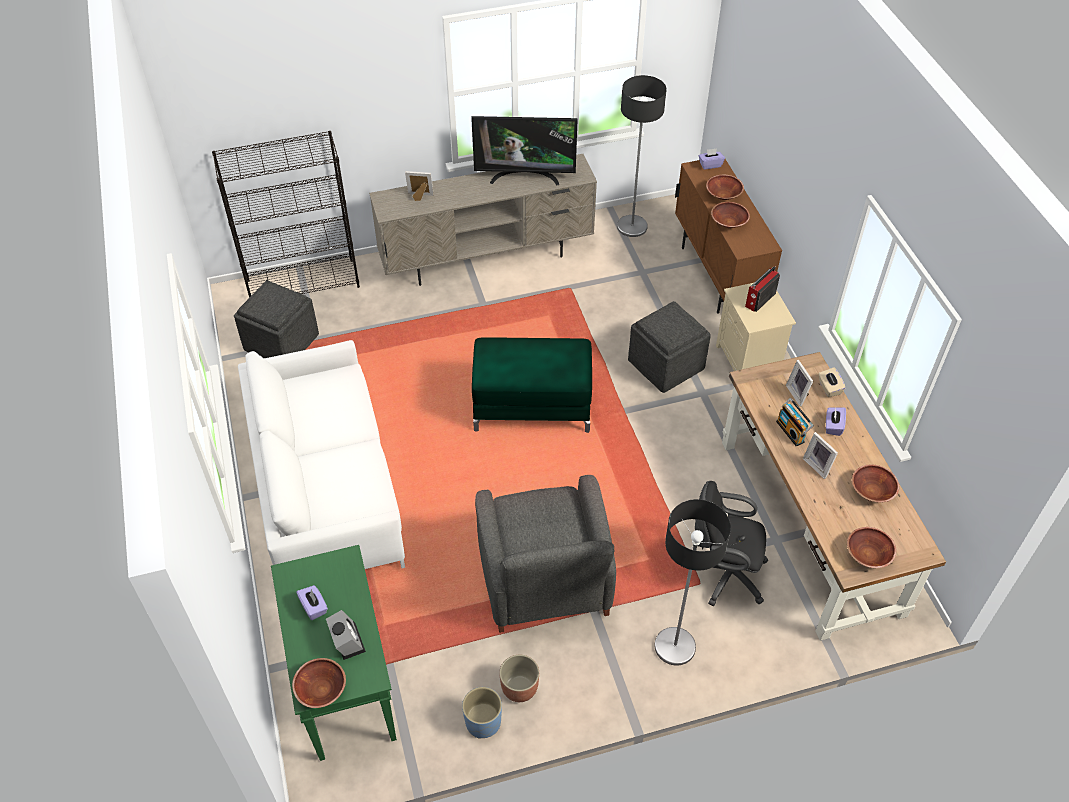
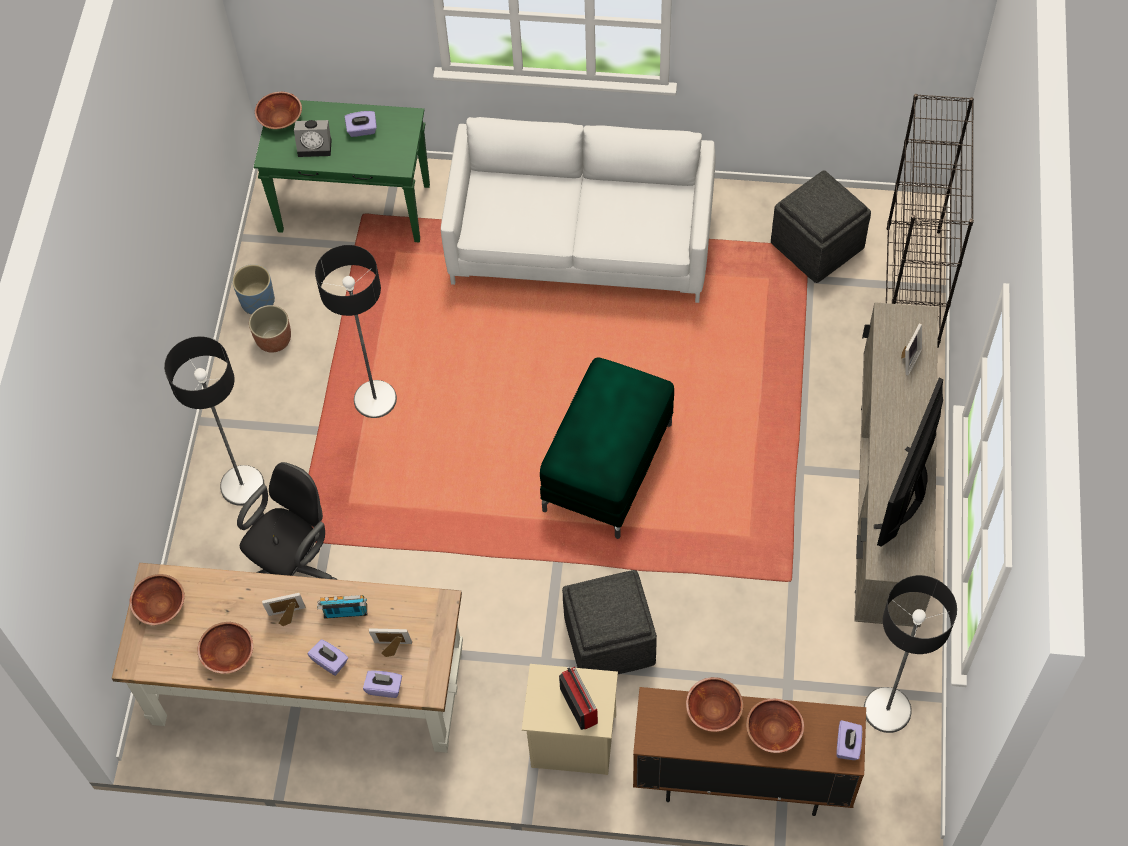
camera: 115 degrees right, 10 degrees up
grey armchair [475,475,616,633] -> floor lamp [315,245,397,418]
beige tissue box [818,367,846,397] -> purple tissue box [363,670,402,698]

